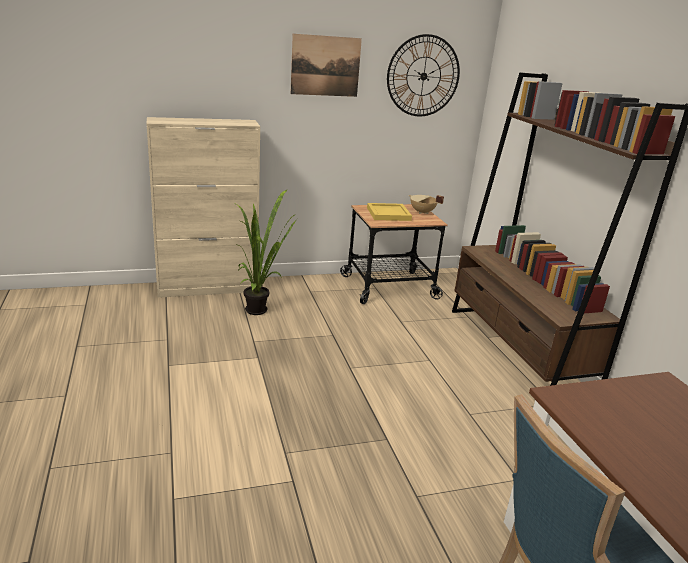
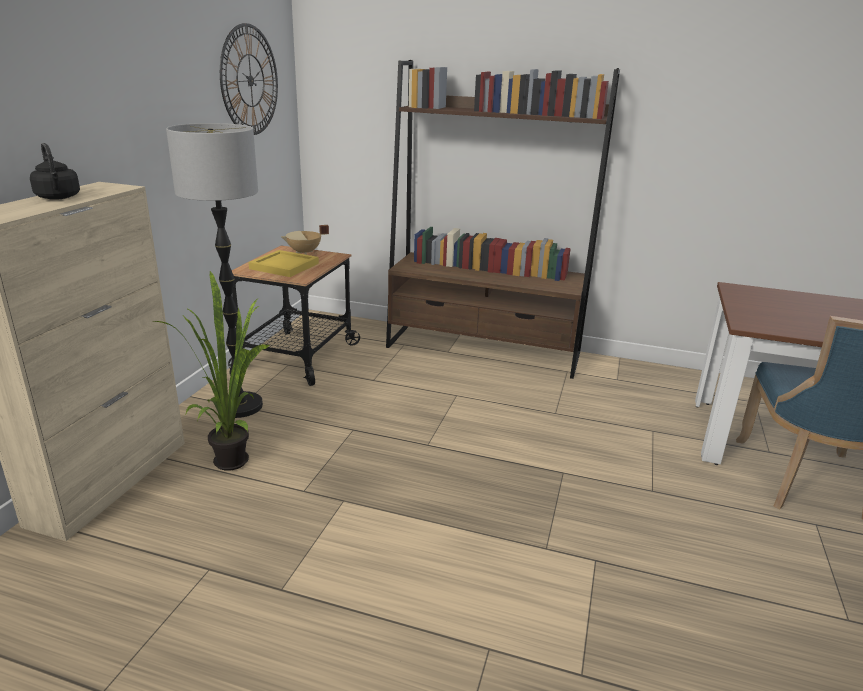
camera: 55 degrees left, 0 degrees up
picture [290,34,362,97] -> none
none -> black kettle [30,143,80,200]
none -> floor lamp [166,123,263,418]

